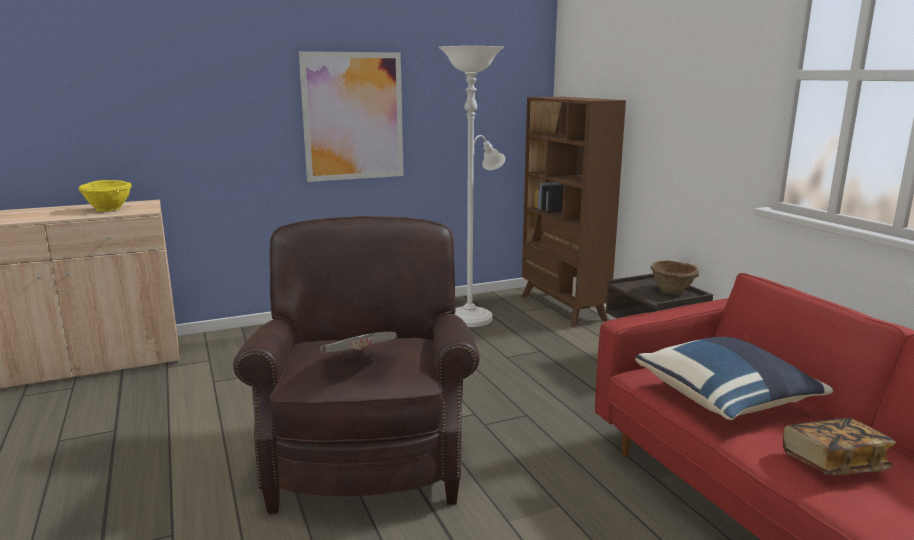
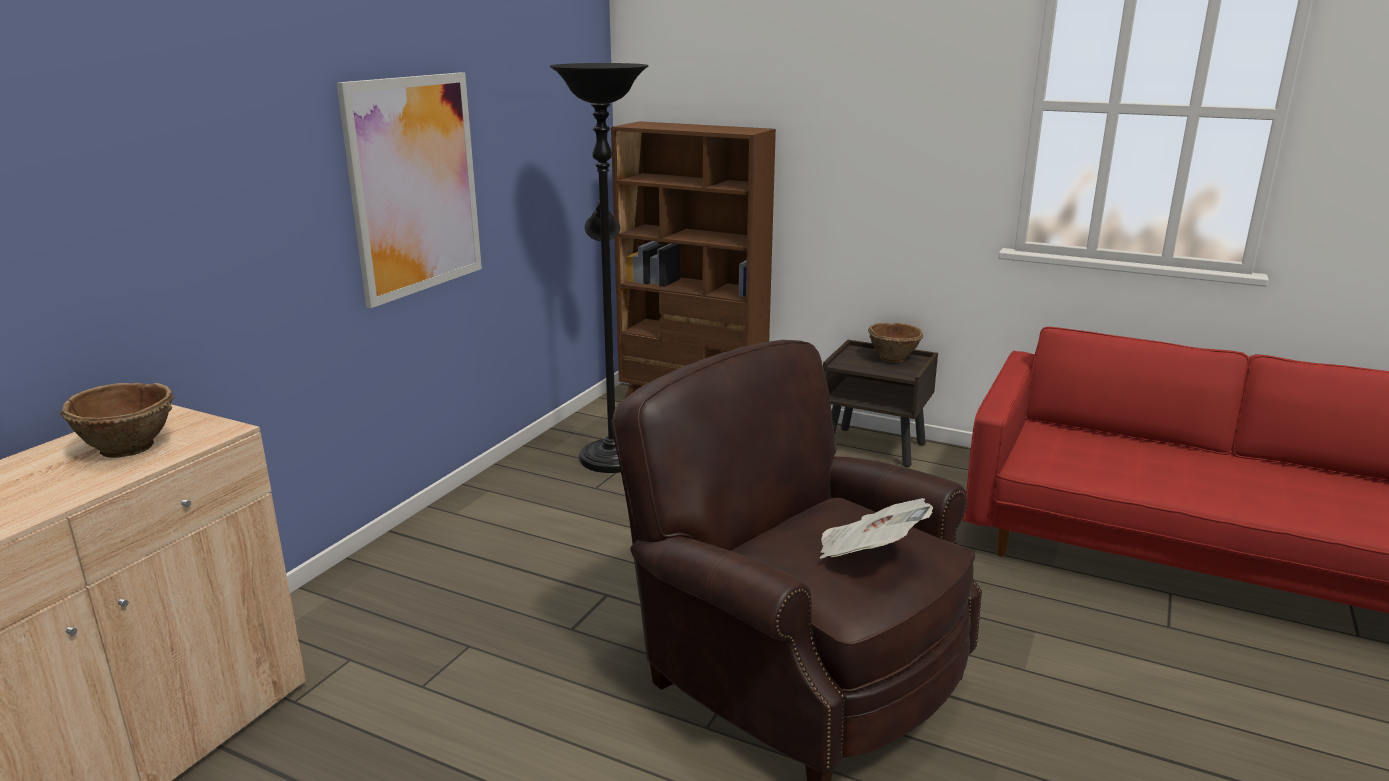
camera: 40 degrees left, 5 degrees up
yellow bowl [79,180,132,212] -> brown bowl [60,383,174,458]
white floor lamp [438,46,506,327] -> black floor lamp [550,63,649,473]
blue pillow [635,337,833,420] -> none
book [783,418,896,475] -> none

